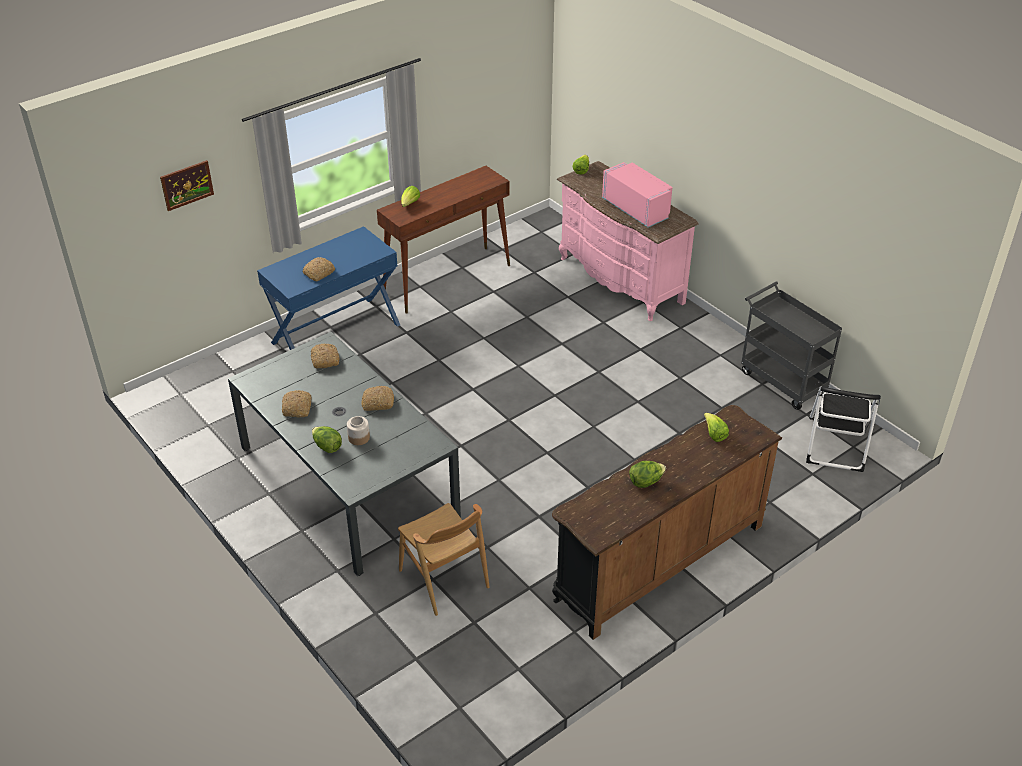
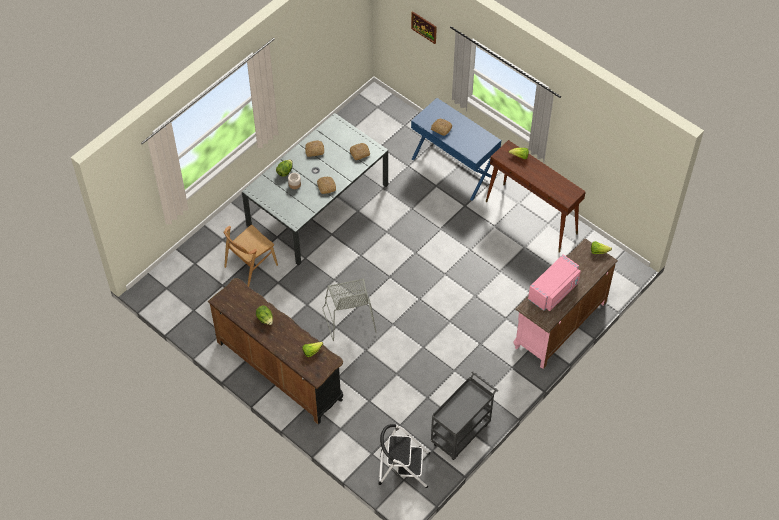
camera: 80 degrees right, 15 degrees up
none -> grey stool [322,278,377,342]

